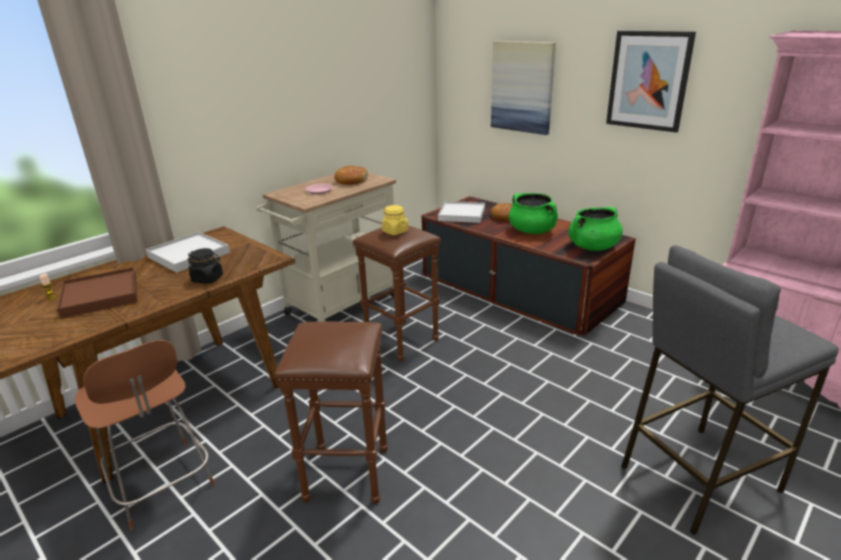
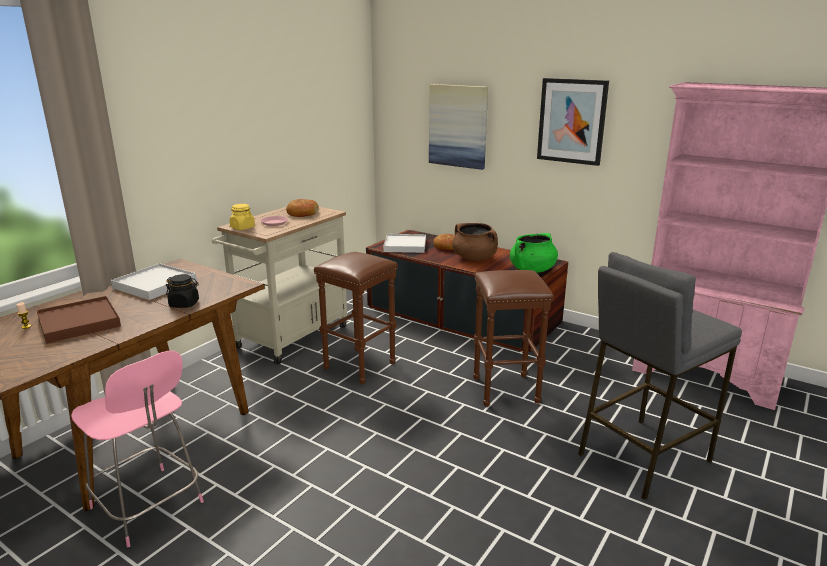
camera: 10 degrees left, 5 degrees down
brown chair [75,340,215,530] -> pink chair [71,351,204,548]
brown stool [275,321,388,504] -> brown stool moved to [473,270,554,407]
yellow jar [382,205,408,235] -> yellow jar moved to [230,204,255,230]
green cooking pot [509,193,558,234] -> brown cooking pot [452,223,498,261]

